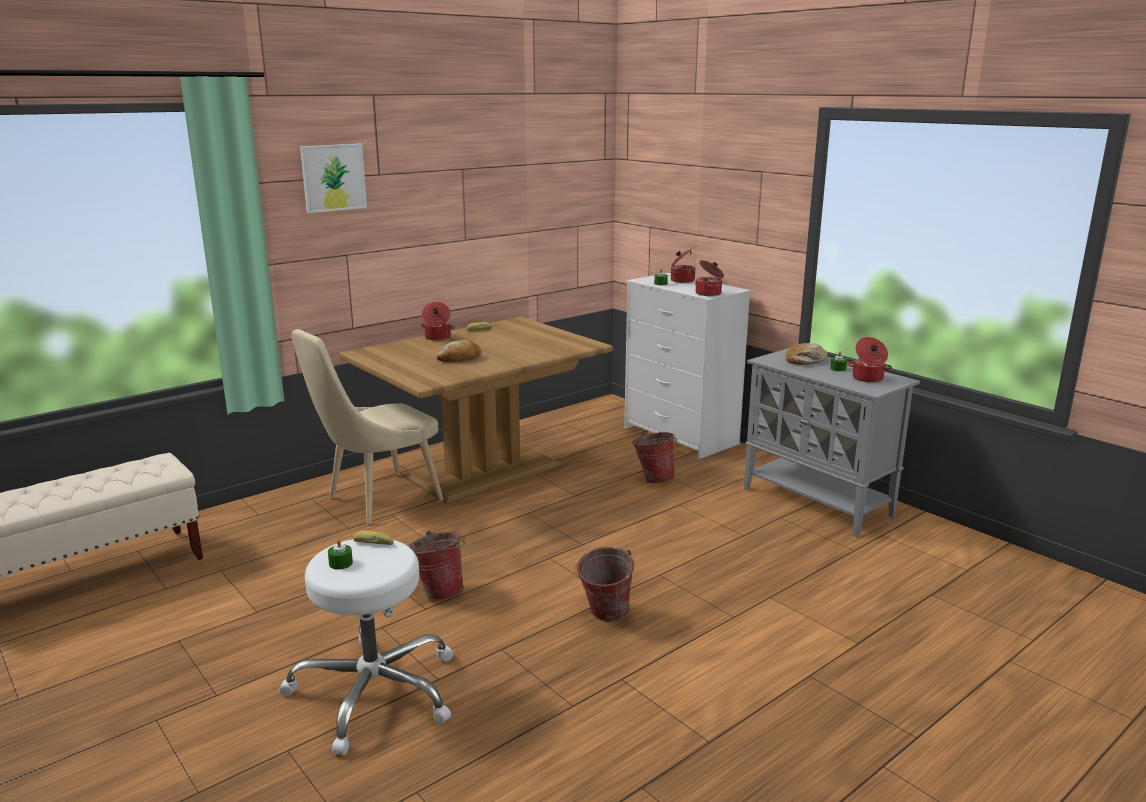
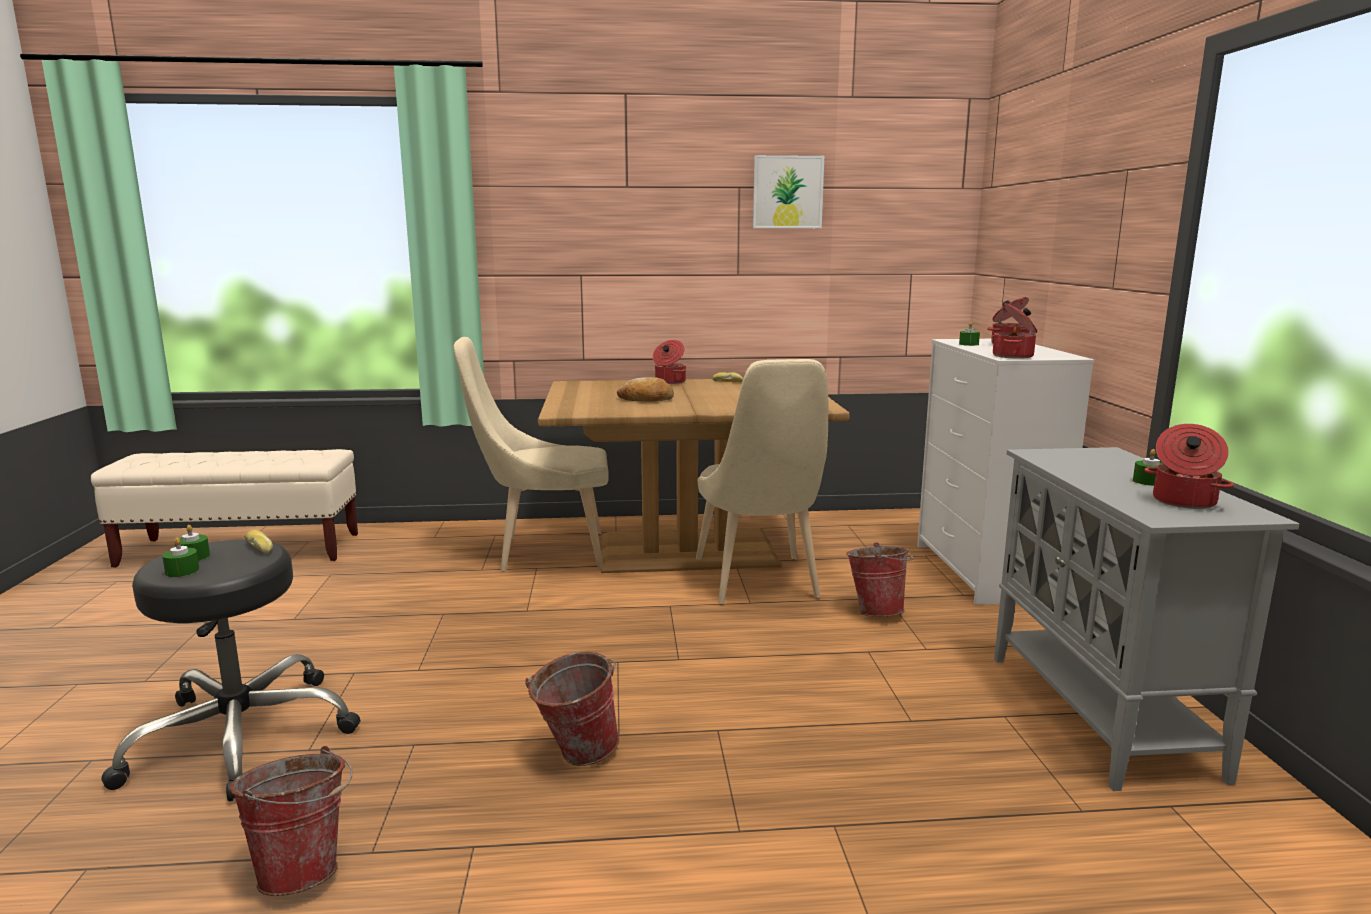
camera: 35 degrees right, 5 degrees down
white stool [279,539,454,756] -> black stool [102,539,361,802]
picture [300,144,367,213] -> picture moved to [753,155,824,228]
bucket [408,531,466,601] -> bucket moved to [230,746,352,896]
bread [786,343,828,365] -> none
none -> green candle [162,538,199,577]
none -> beige chair [696,359,828,605]

